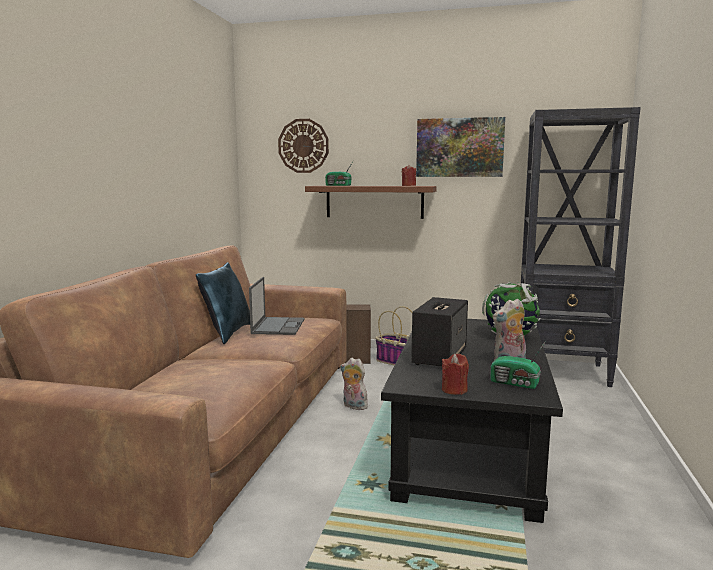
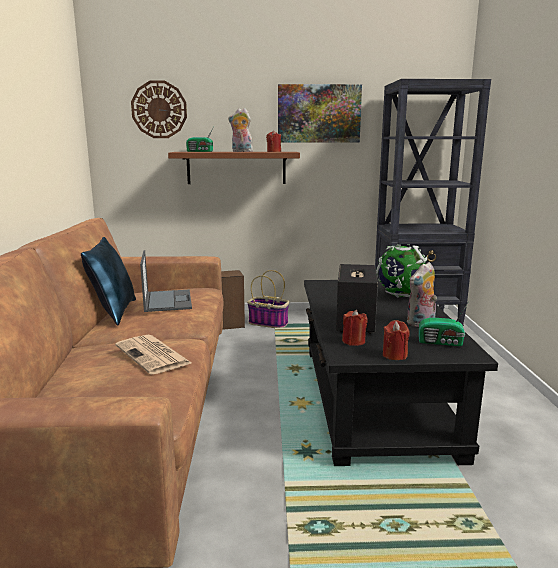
camera: 15 degrees left, 5 degrees up
plush toy [340,358,368,410] -> plush toy moved to [228,108,253,152]
none -> newspaper [115,335,191,375]
none -> red candle [342,310,368,346]

